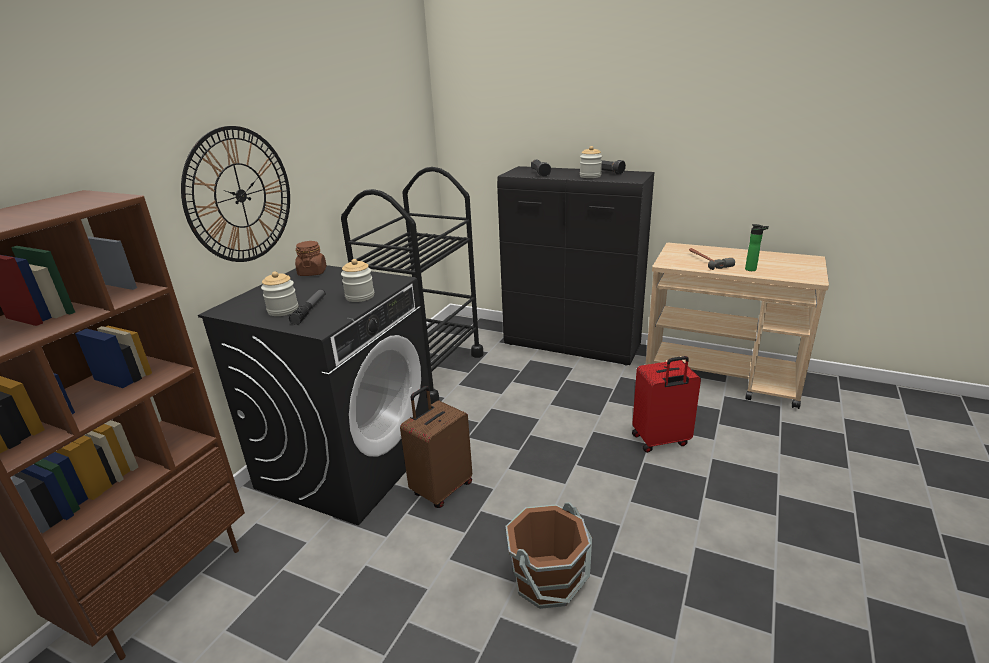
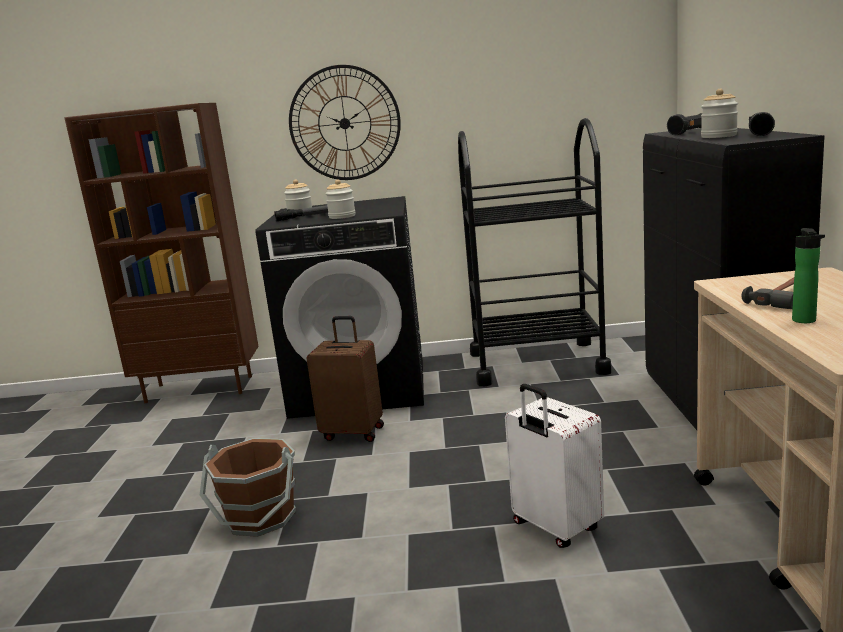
camera: 65 degrees right, 10 degrees down
brown jar [295,241,327,276] -> none
red suitcase [632,356,701,453] -> white suitcase [505,384,604,548]

